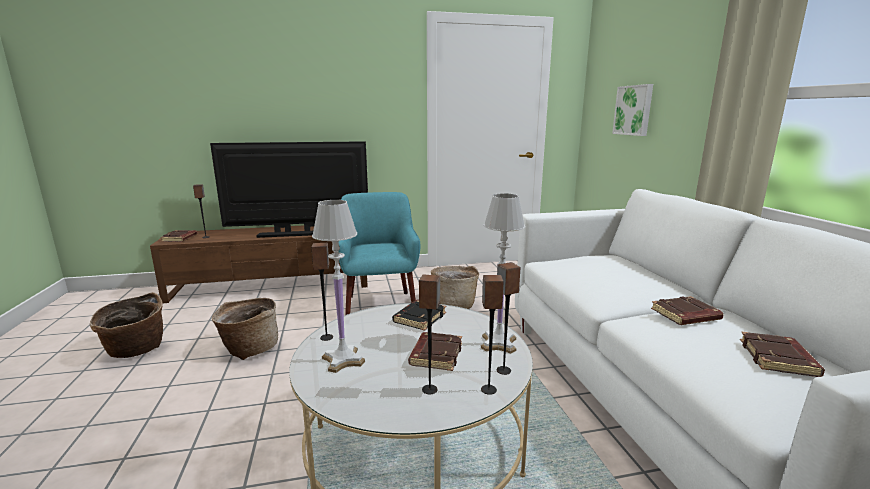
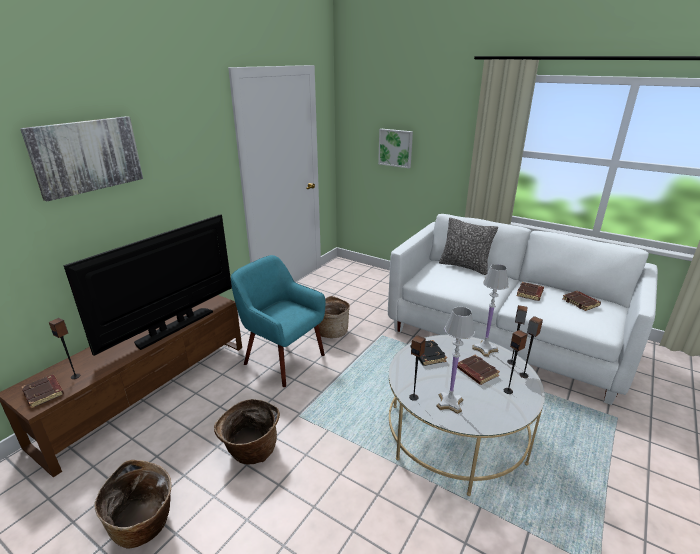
camera: 45 degrees left, 10 degrees up
none -> picture [20,116,143,201]
none -> pillow [439,218,498,275]

